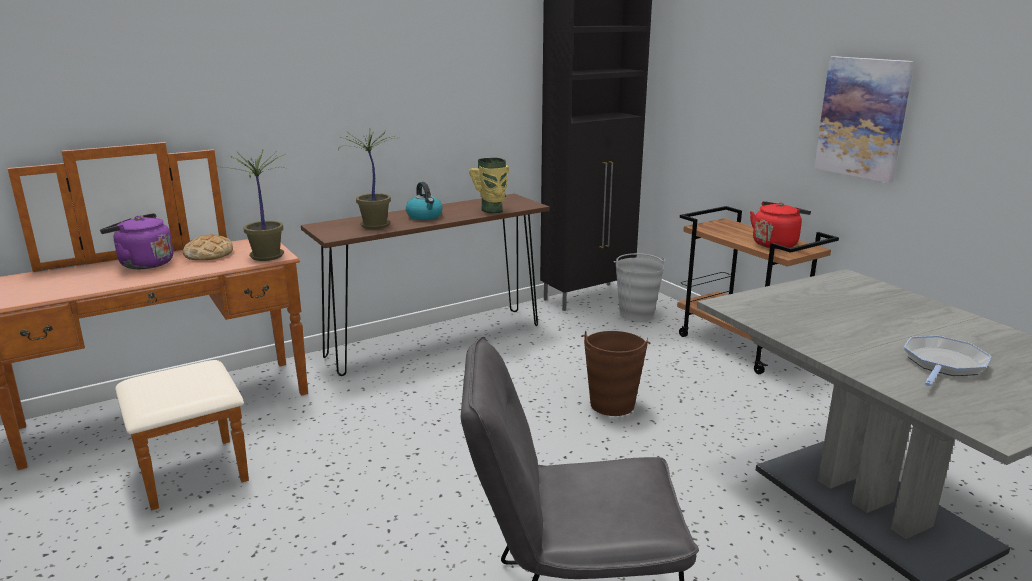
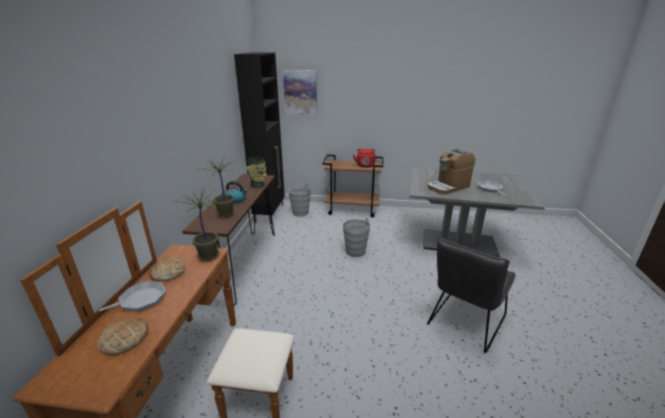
camera: 50 degrees left, 5 degrees up
purple kettle [100,213,173,269] -> frying pan [99,281,166,312]
brown bucket [581,331,651,416] -> grey bucket [343,218,371,257]
picture [814,56,915,183] -> picture moved to [283,70,317,116]
none -> bread [98,318,148,355]
none -> coffee machine [428,149,475,195]

